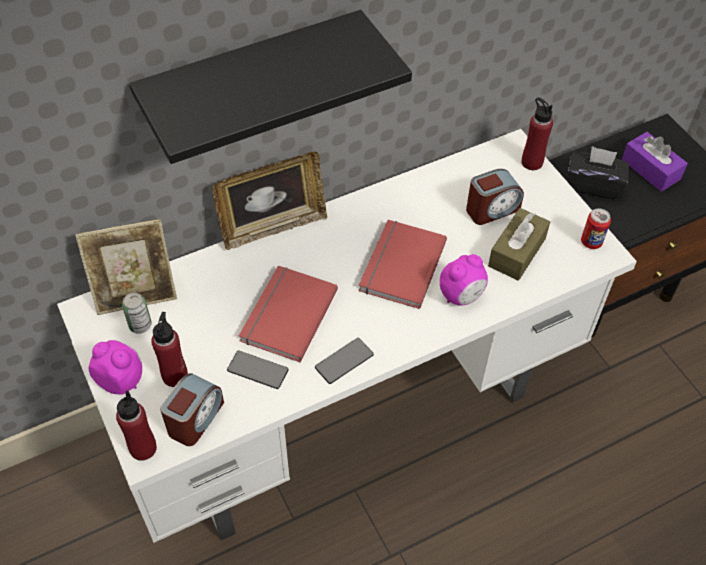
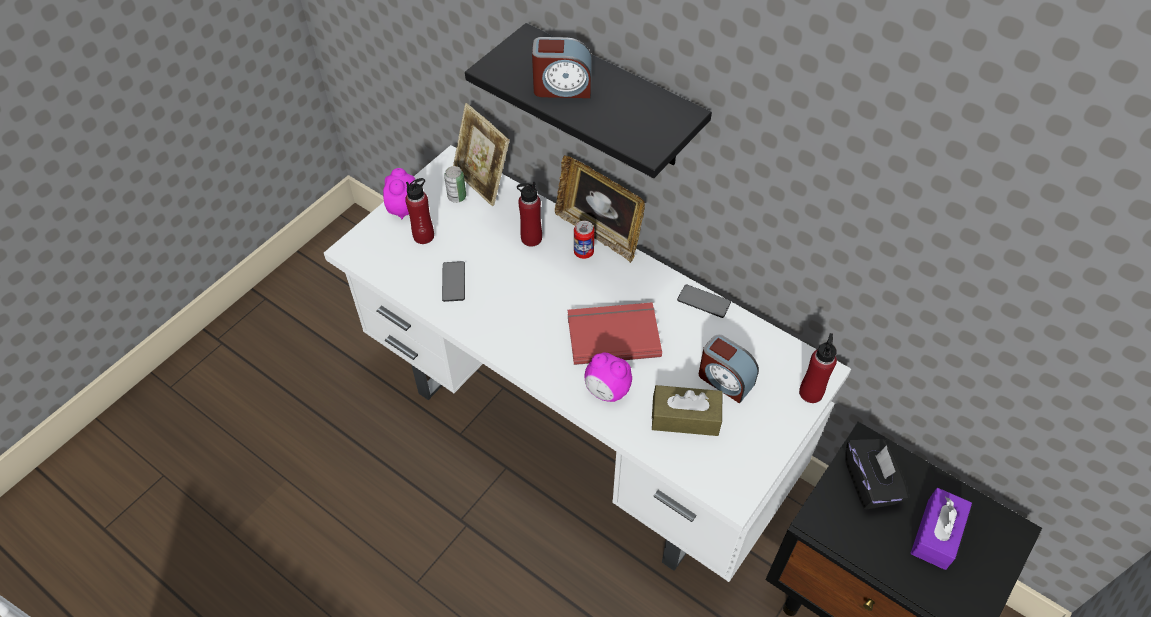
camera: 65 degrees right, 0 degrees up
red bottle [116,391,157,461] -> red bottle moved to [517,182,542,247]
alarm clock [160,373,224,446] -> alarm clock moved to [532,37,592,98]
red book [239,266,338,362] -> none
phone [315,338,374,384] -> phone moved to [677,284,731,318]
can [581,208,611,249] -> can moved to [574,221,595,259]

